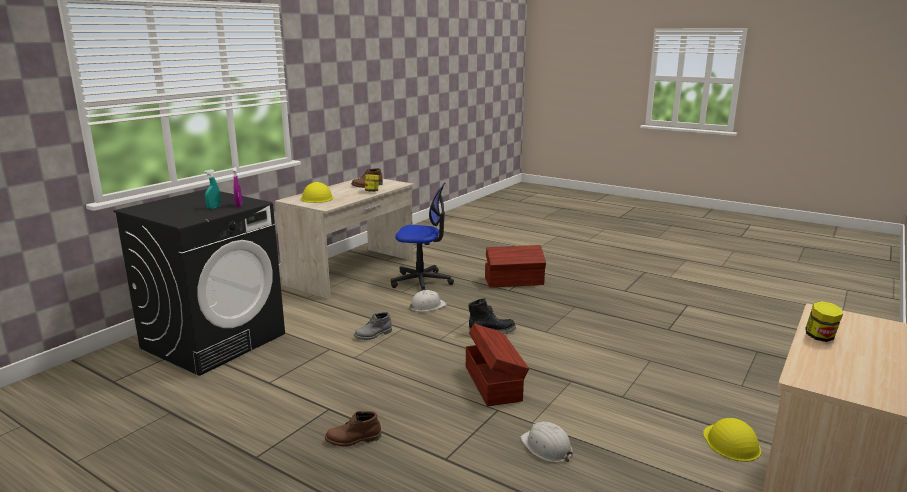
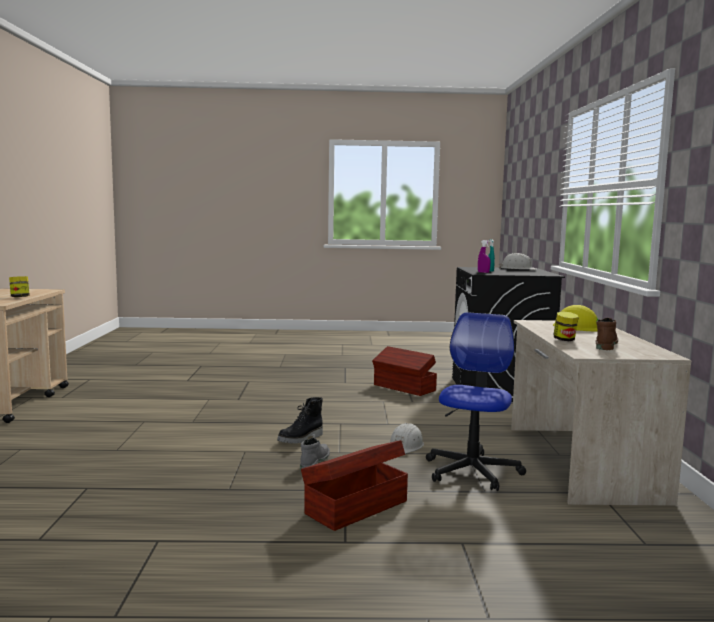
camera: 145 degrees right, 10 degrees down
brown boot [325,411,381,447] -> none
grey boot [354,312,392,340] -> grey boot moved to [300,438,330,469]
office chair [391,182,454,291] -> office chair turned 135 degrees clockwise [426,312,526,491]
brown storage box [466,324,529,406] -> brown storage box moved to [372,346,437,396]
white hard hat [520,422,573,462] -> white hard hat moved to [499,253,536,270]
yellow hard hat [703,418,761,462] -> none

